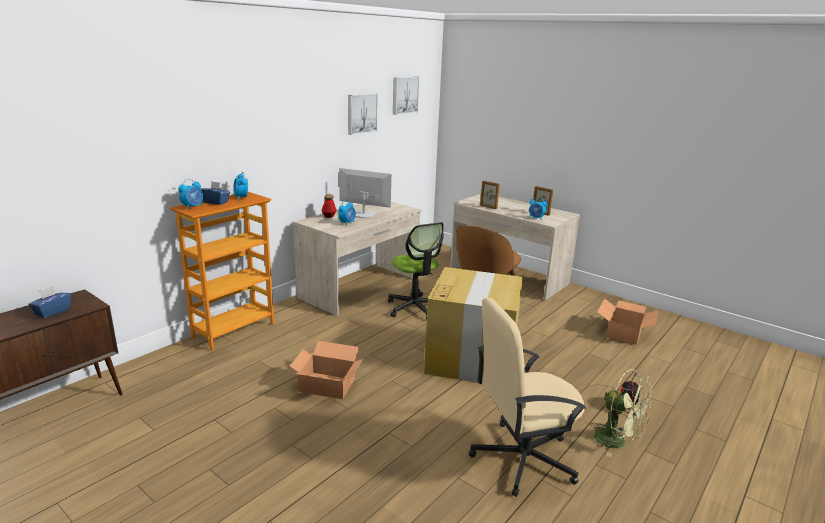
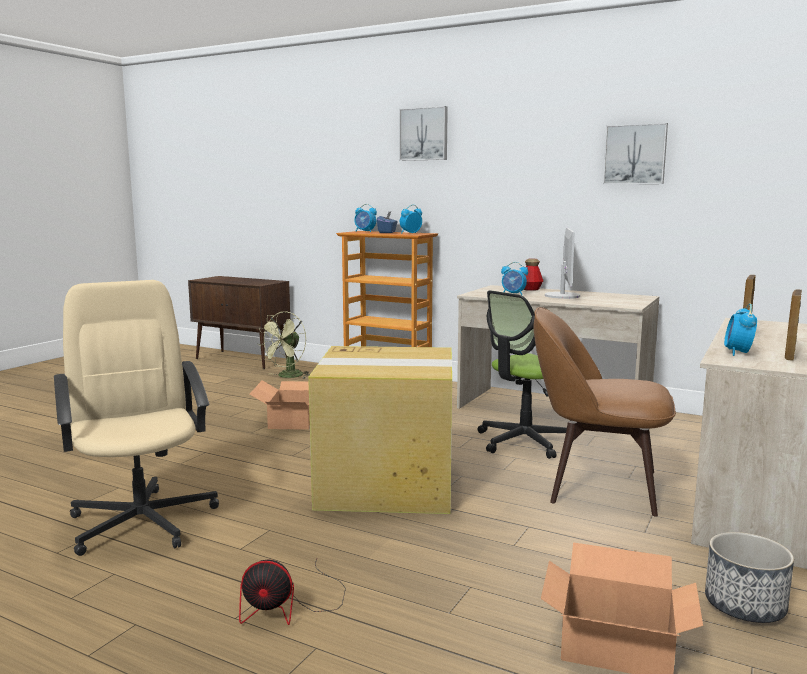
camera: 80 degrees right, 10 degrees down
blue tissue box [29,286,71,318] -> none
picture [393,77,419,115] -> picture moved to [399,106,448,161]
green fan [590,369,653,457] -> green fan moved to [258,311,310,379]
none -> planter [705,532,794,623]

